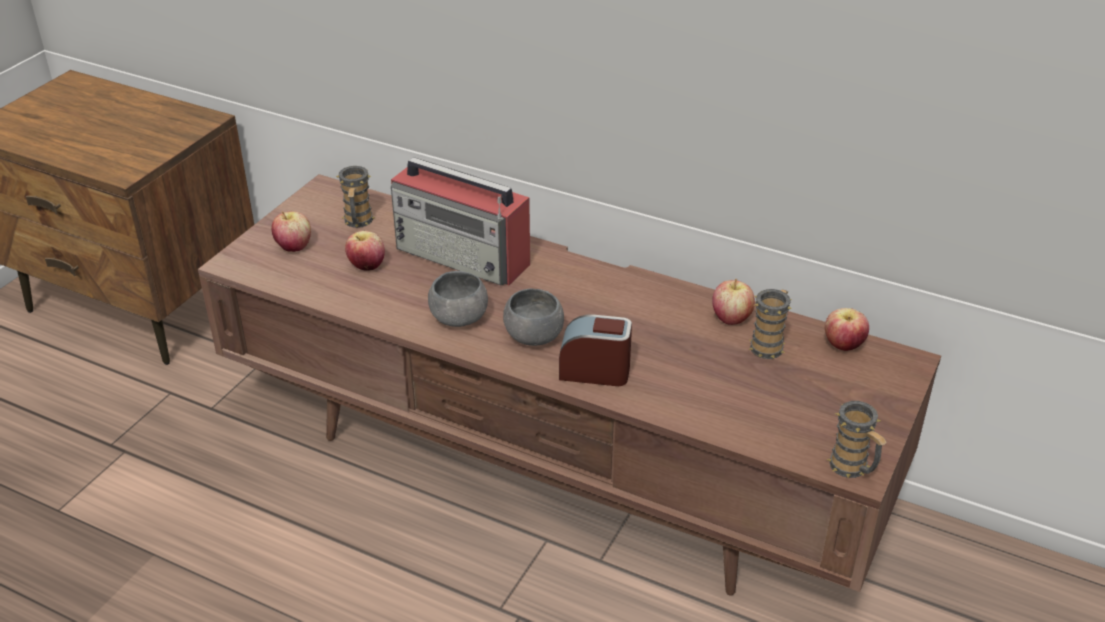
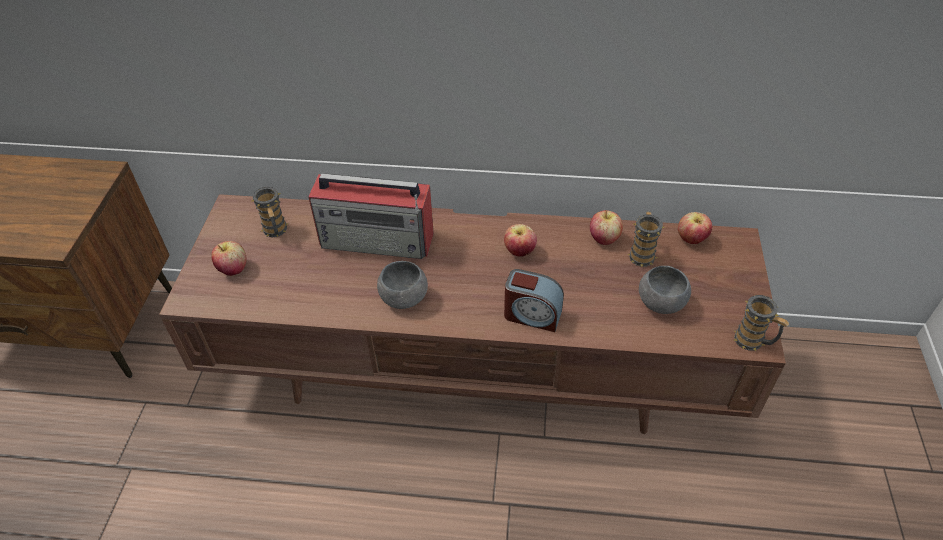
camera: 20 degrees left, 10 degrees up
apple [345,231,385,271] -> apple moved to [504,224,537,256]
grey bowl [503,289,564,346] -> grey bowl moved to [639,266,691,314]
alarm clock [559,315,632,386] -> alarm clock turned 150 degrees counterclockwise [504,269,564,332]

